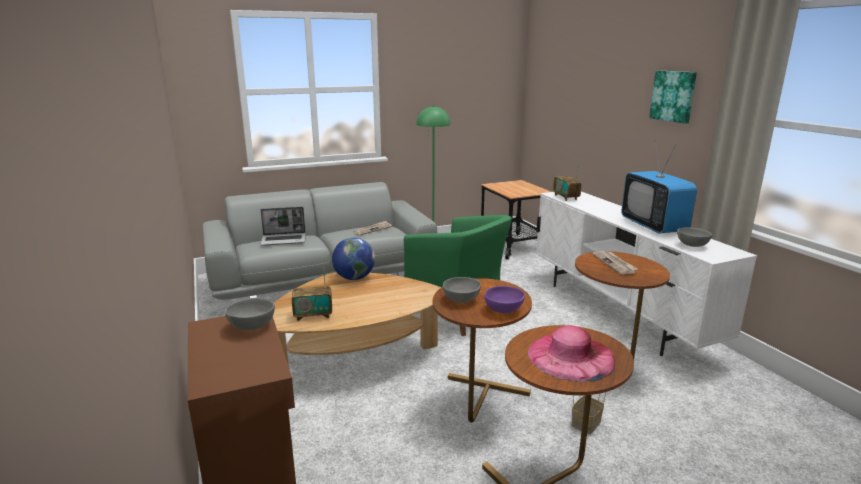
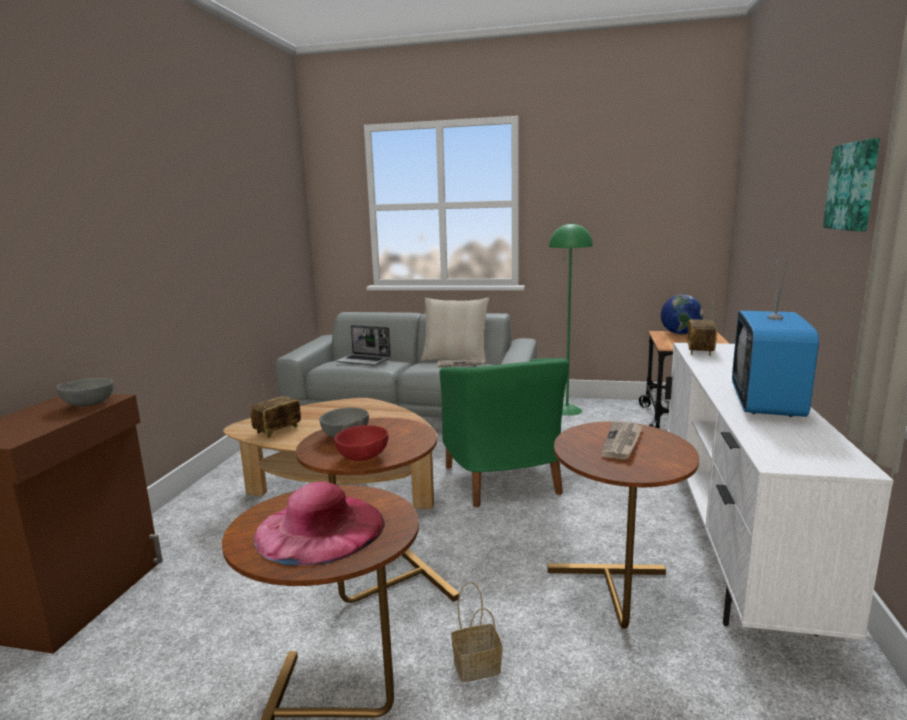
camera: 35 degrees right, 5 degrees down
radio [292,267,332,321] -> radio turned 105 degrees clockwise [250,384,301,438]
globe [332,238,375,280] -> globe moved to [661,294,703,334]
purple bowl [485,286,525,313] -> red bowl [334,425,388,461]
grey bowl [677,227,712,247] -> none
none -> beige pillow [421,298,489,363]

